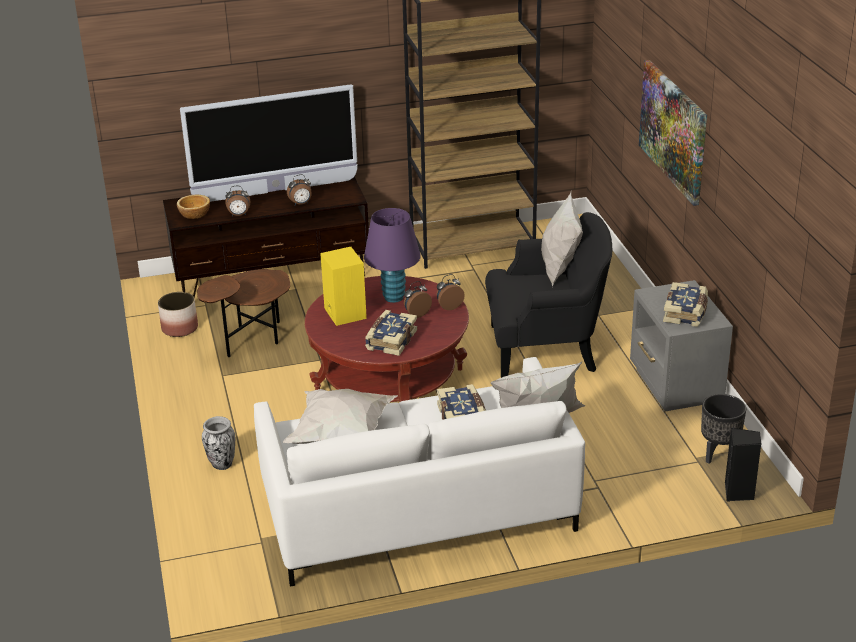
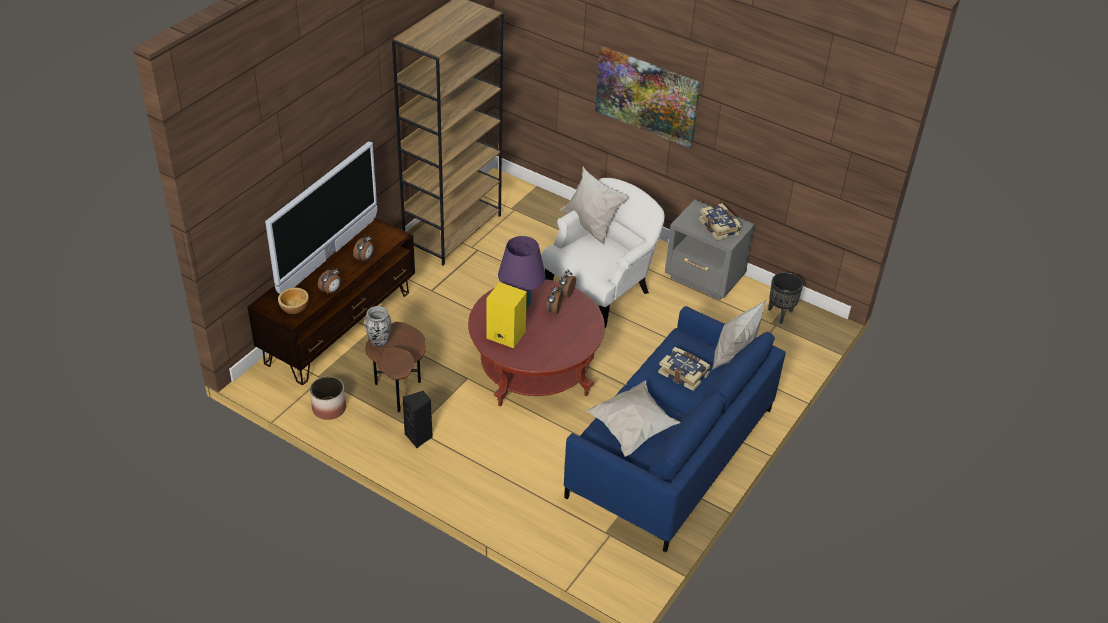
camera: 45 degrees left, 10 degrees up
vase [202,416,235,470] -> vase moved to [365,306,391,347]
white sofa [254,357,585,586] -> blue sofa [564,306,786,552]
book [365,310,417,356] -> none
black armchair [485,212,612,378] -> white armchair [541,178,665,328]
black speaker [725,428,762,502] -> black speaker moved to [403,391,433,448]

